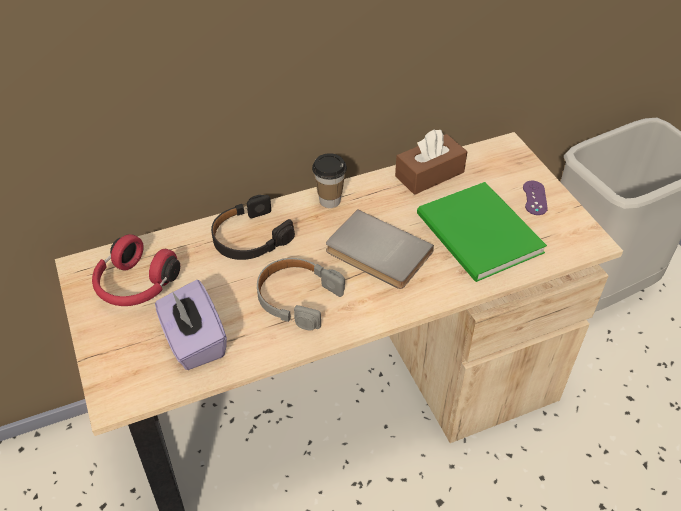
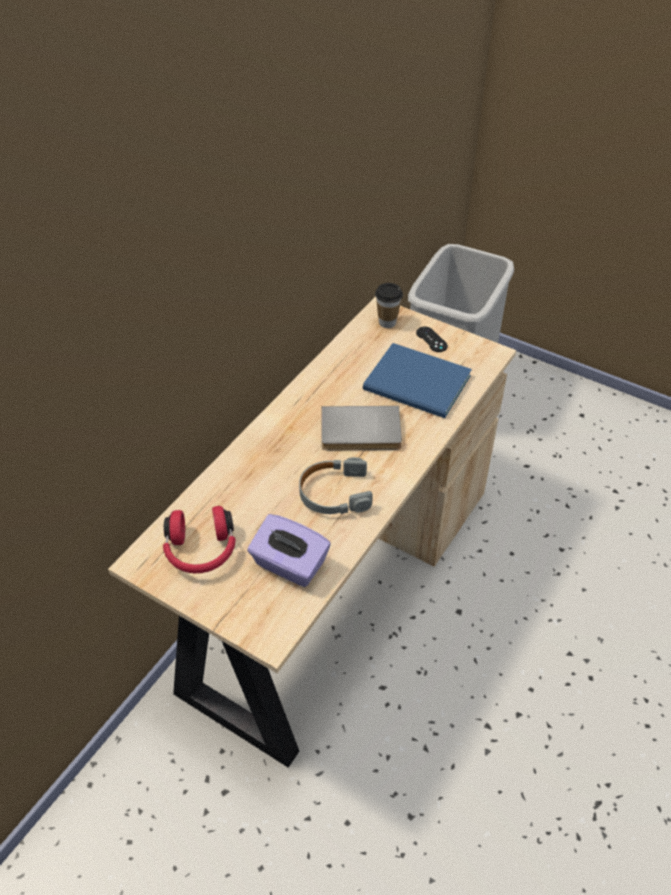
camera: 35 degrees left, 0 degrees up
black headphones [211,195,295,260] -> none
cup [312,153,347,208] -> cup moved to [375,283,403,328]
brown tissue box [395,129,468,195] -> none
green book [417,182,547,282] -> blue book [363,343,472,418]
purple game controller [523,181,548,215] -> black game controller [416,327,448,352]

